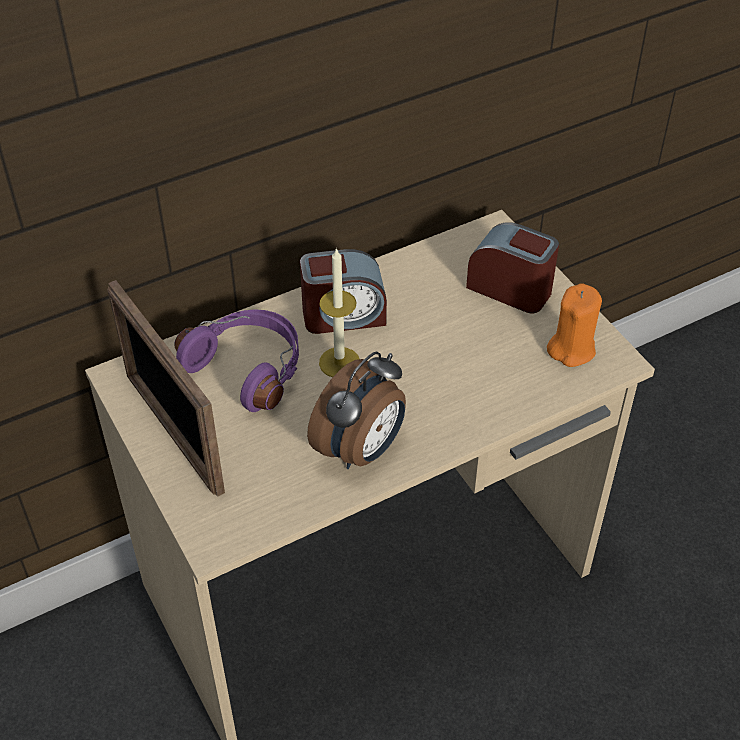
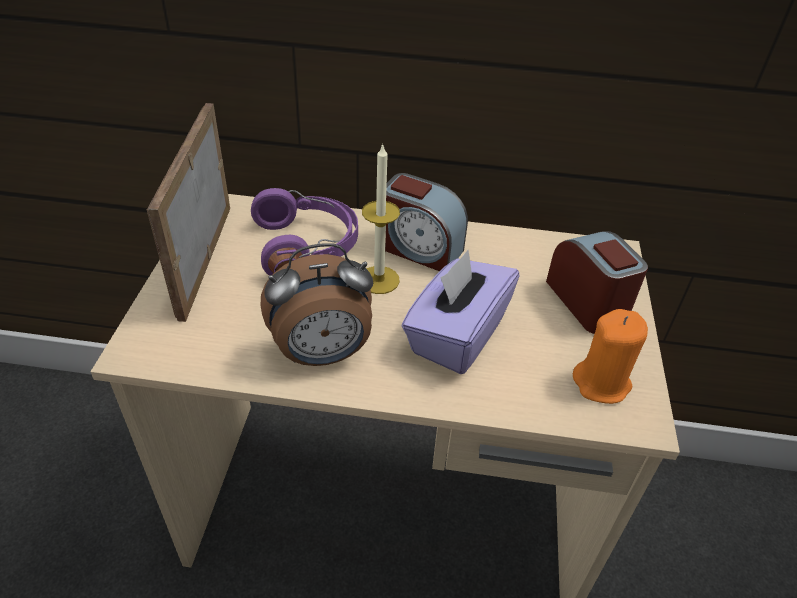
camera: 35 degrees right, 5 degrees down
none -> purple tissue box [402,250,520,374]

